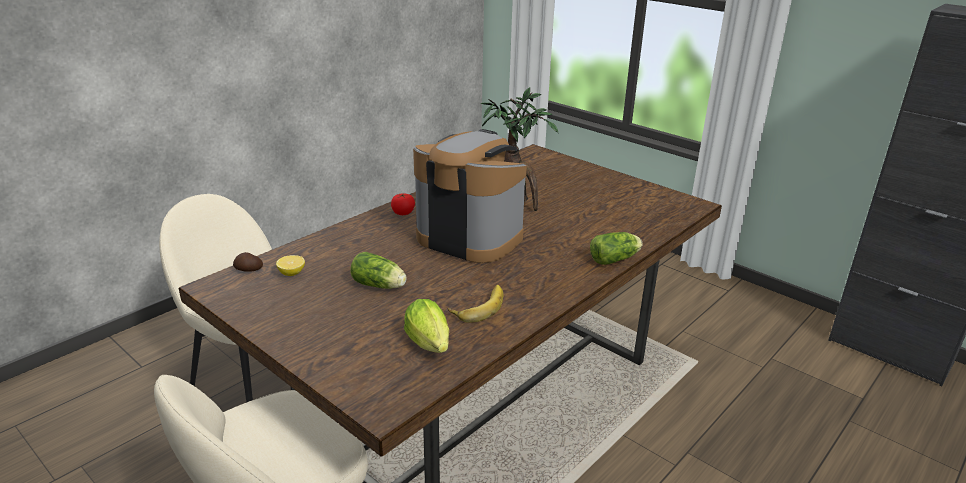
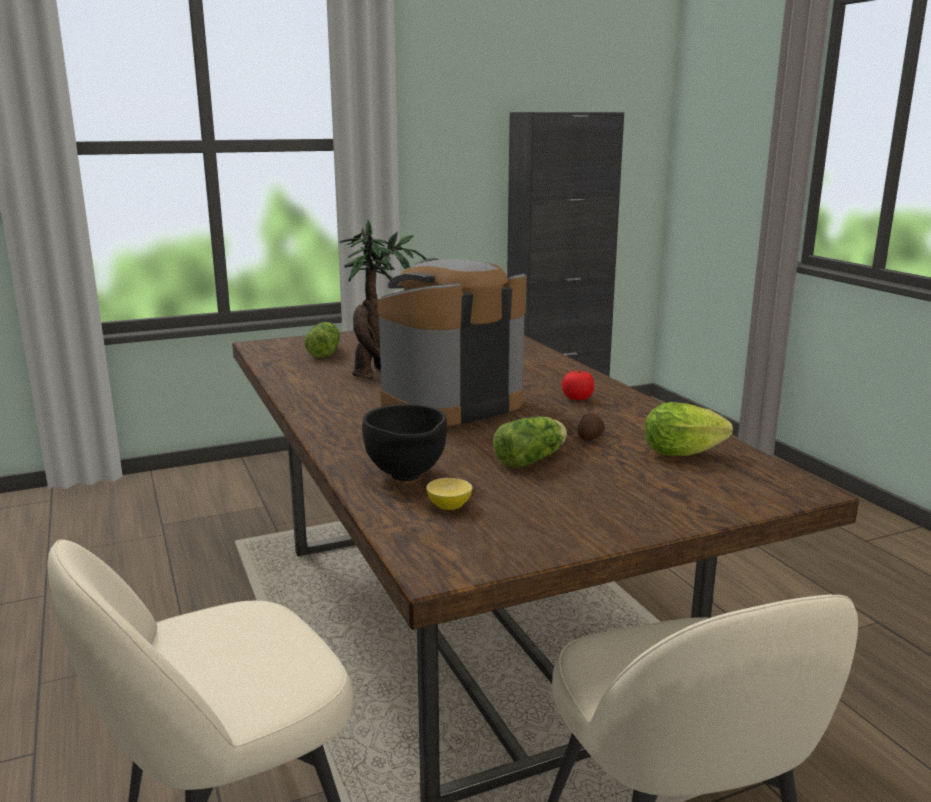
camera: 65 degrees left, 10 degrees down
potato [233,252,263,272] -> potato moved to [578,413,605,441]
tomato [391,193,415,215] -> tomato moved to [562,370,594,400]
banana [448,285,503,322] -> none
lettuce [590,232,643,265] -> lettuce moved to [305,322,340,358]
none -> black bowl [362,404,447,481]

